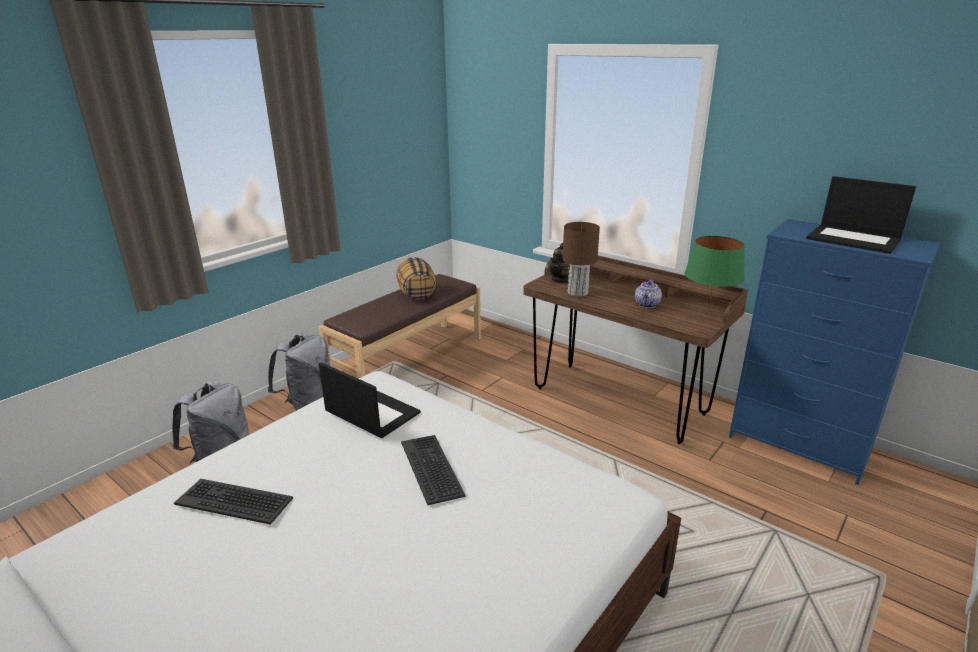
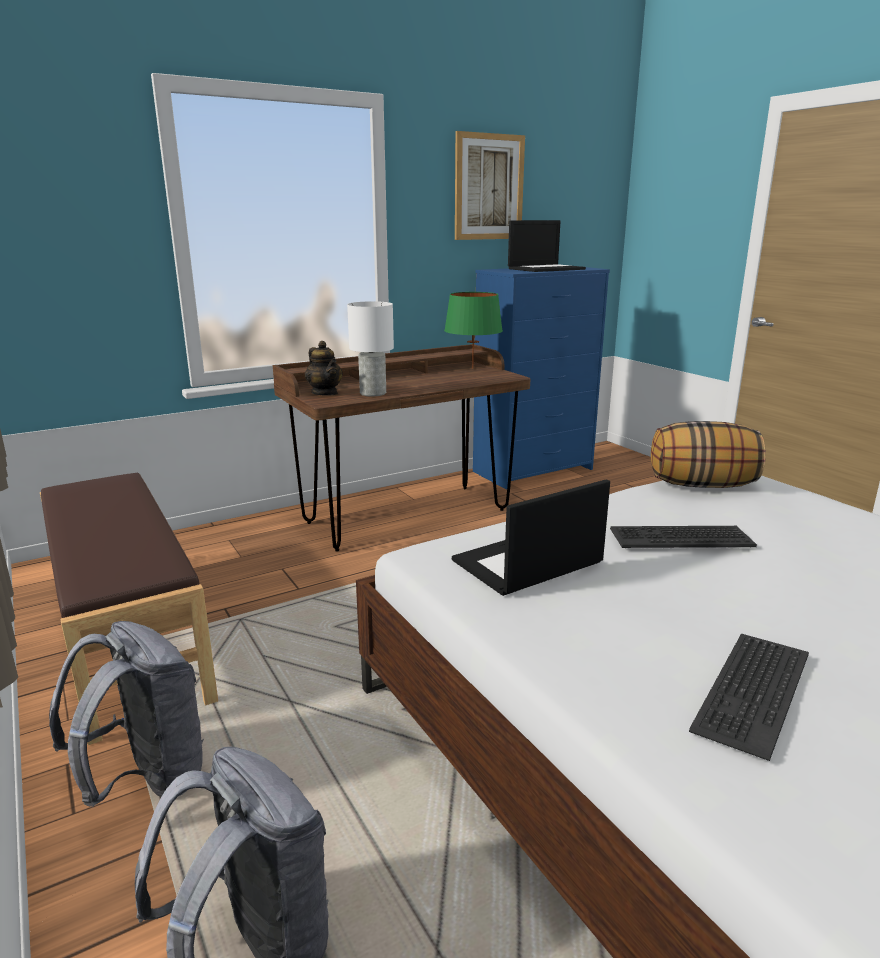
camera: 70 degrees left, 5 degrees down
pillow [396,257,436,300] -> pillow moved to [651,421,766,488]
brown table lamp [562,222,600,297] -> white table lamp [347,301,394,396]
teapot [635,280,662,308] -> none
none -> picture [455,131,525,240]

